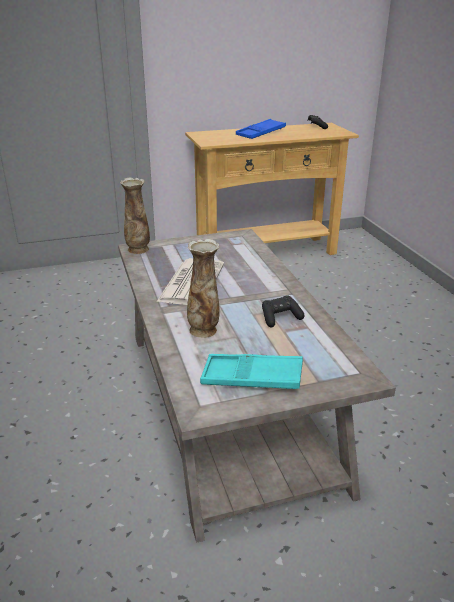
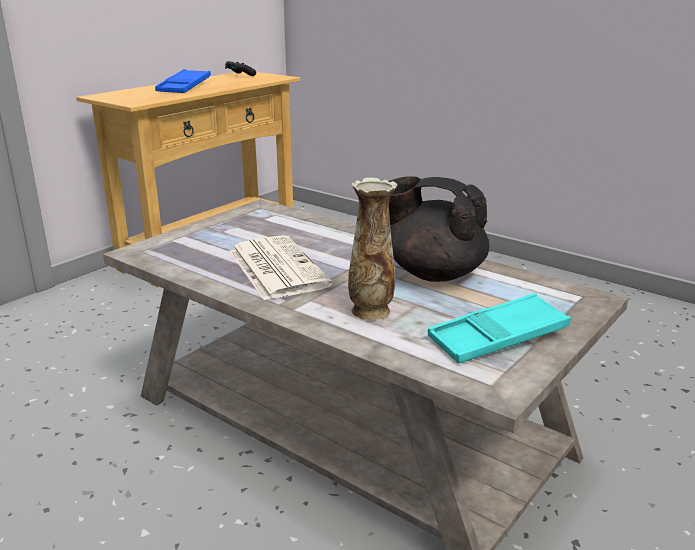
camera: 35 degrees left, 5 degrees down
vase [120,178,150,254] -> none
black game controller [262,295,305,327] -> black teapot [388,176,489,282]

